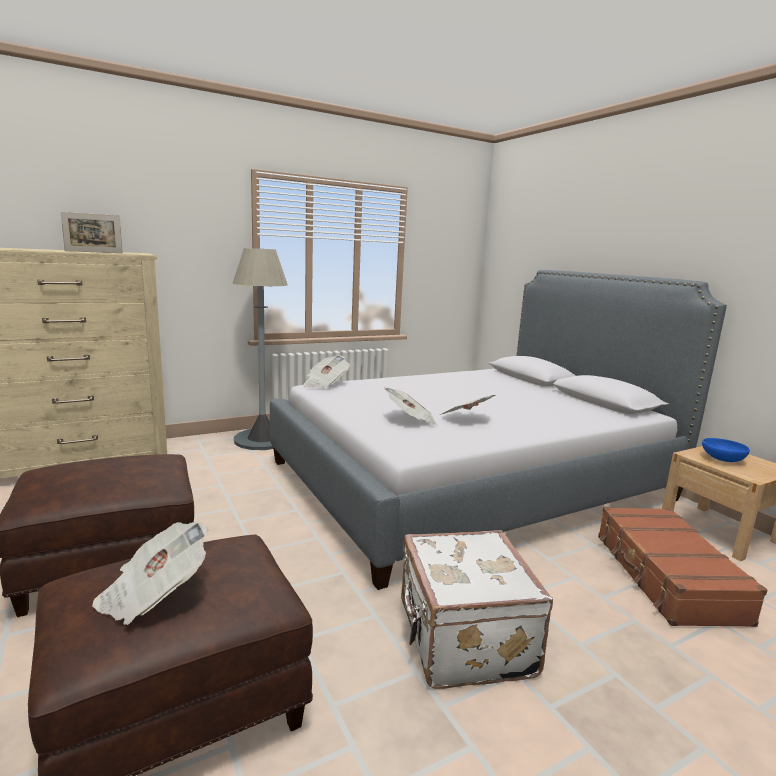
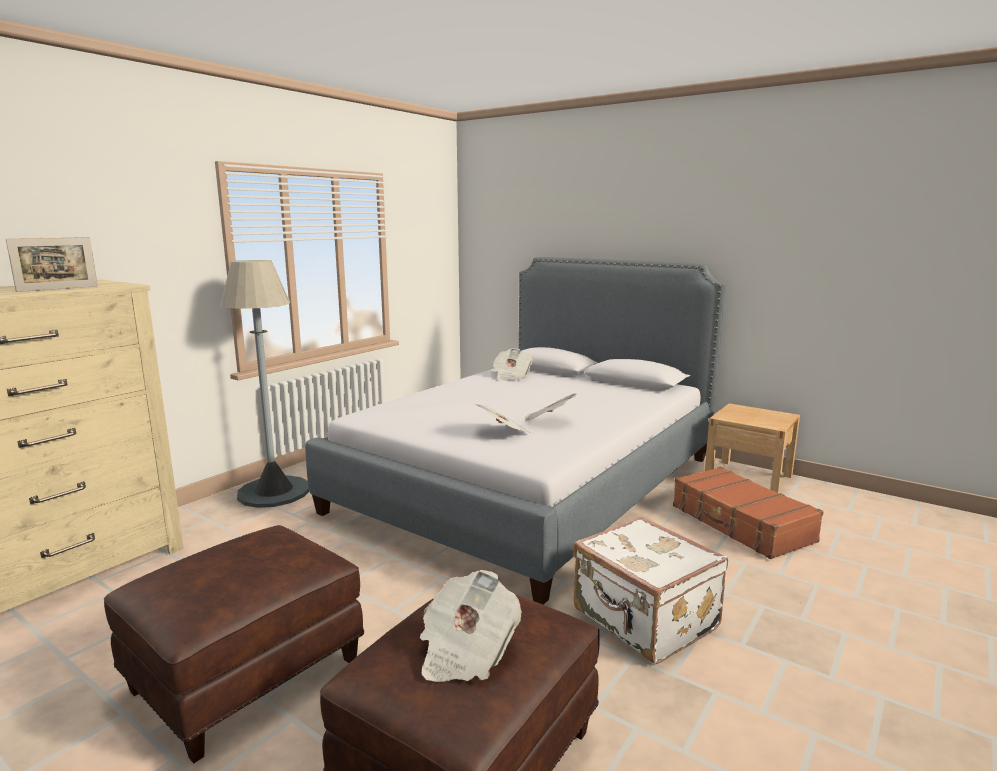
camera: 25 degrees left, 0 degrees up
newspaper [303,355,350,388] -> newspaper moved to [492,348,533,381]
blue bowl [702,438,750,462] -> none

